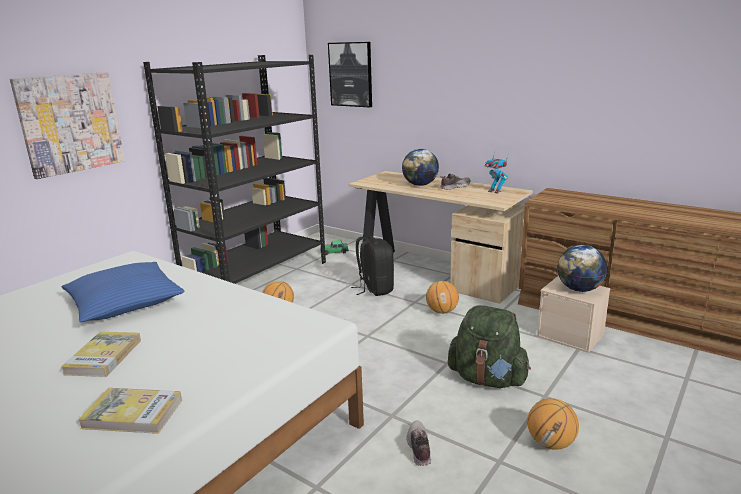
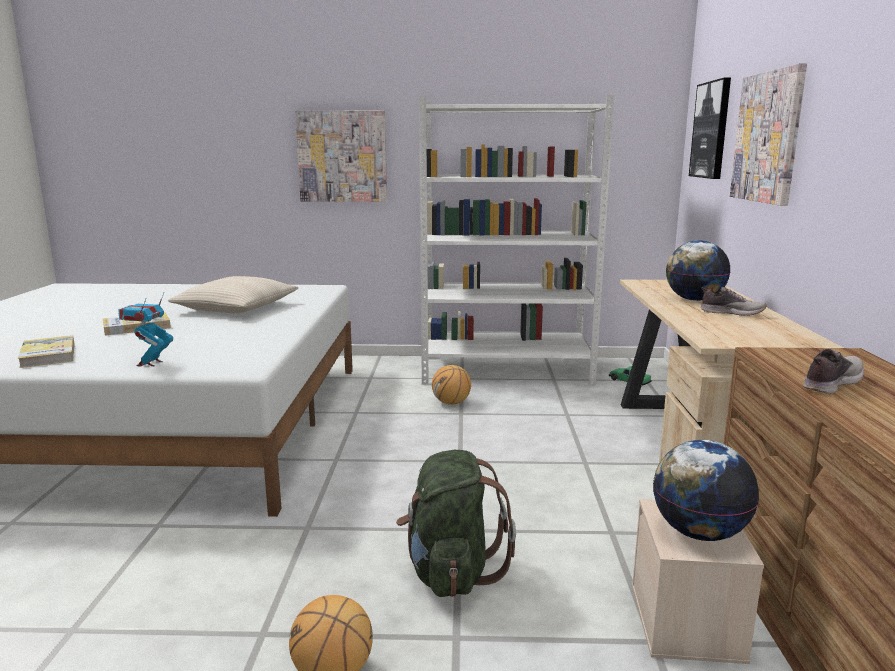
camera: 55 degrees right, 5 degrees down
blue pillow [62,262,185,322] -> beige pillow [168,276,298,313]
black bookcase [143,55,326,284] -> white bookcase [419,95,614,386]
black backpack [351,236,394,296] -> none
shoe [406,420,431,466] -> shoe moved to [803,349,864,394]
basketball [426,281,459,314] -> none
toy robot [485,153,509,193] -> toy robot moved to [118,292,173,366]
none -> picture [730,63,807,206]

